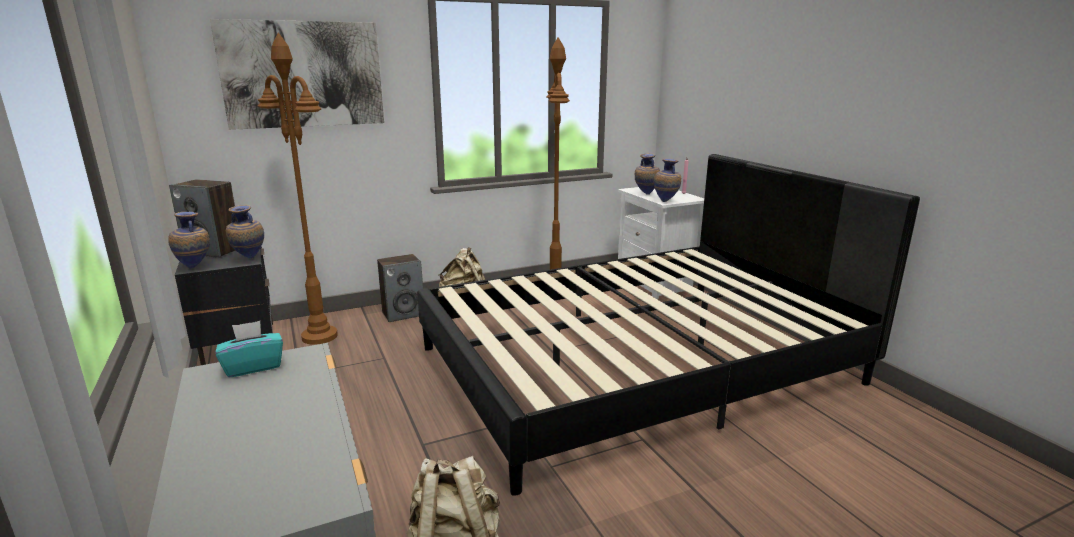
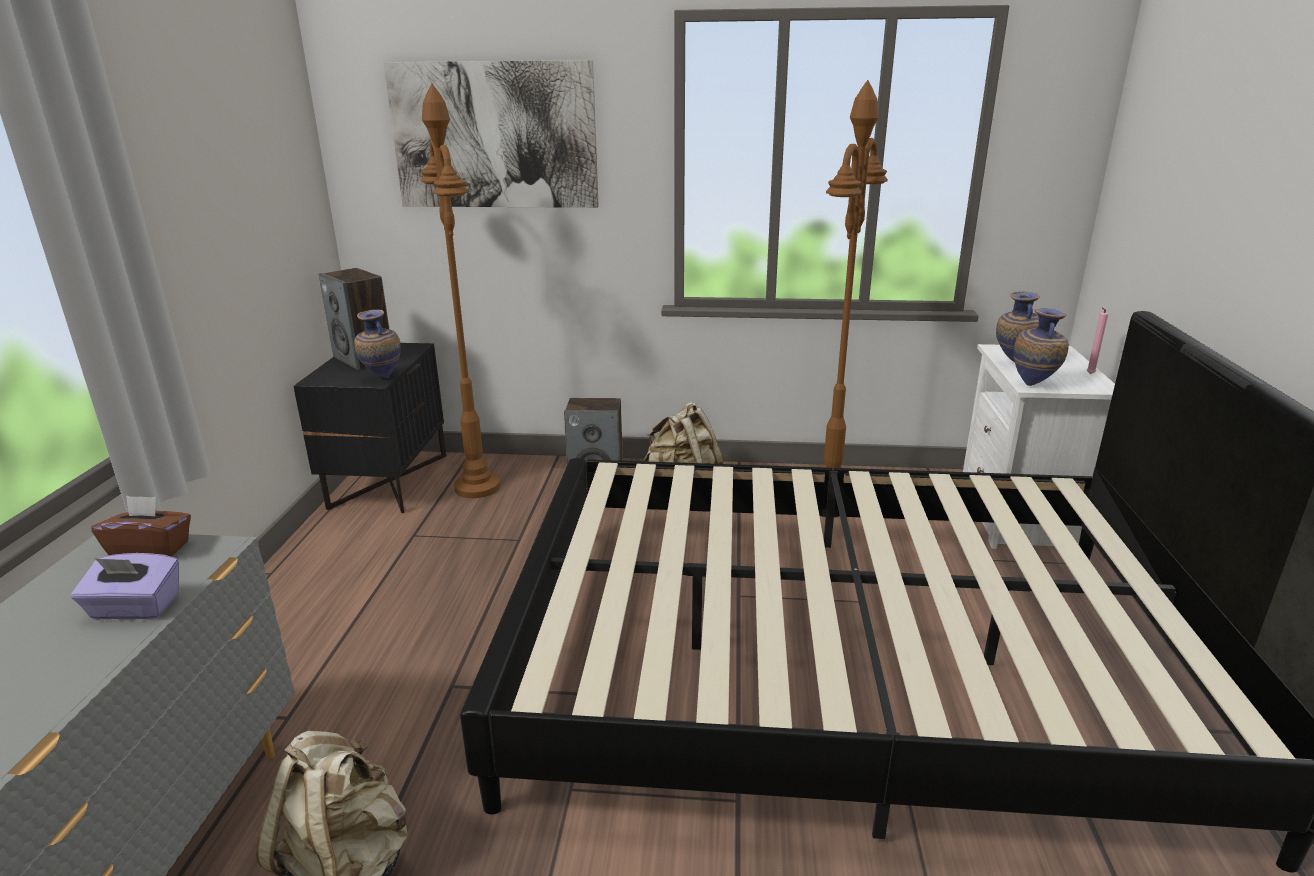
camera: 30 degrees right, 5 degrees up
vase [168,212,210,269] -> none
turquoise tissue box [216,321,283,378] -> brown tissue box [91,495,191,557]
none -> purple tissue box [71,553,179,619]

